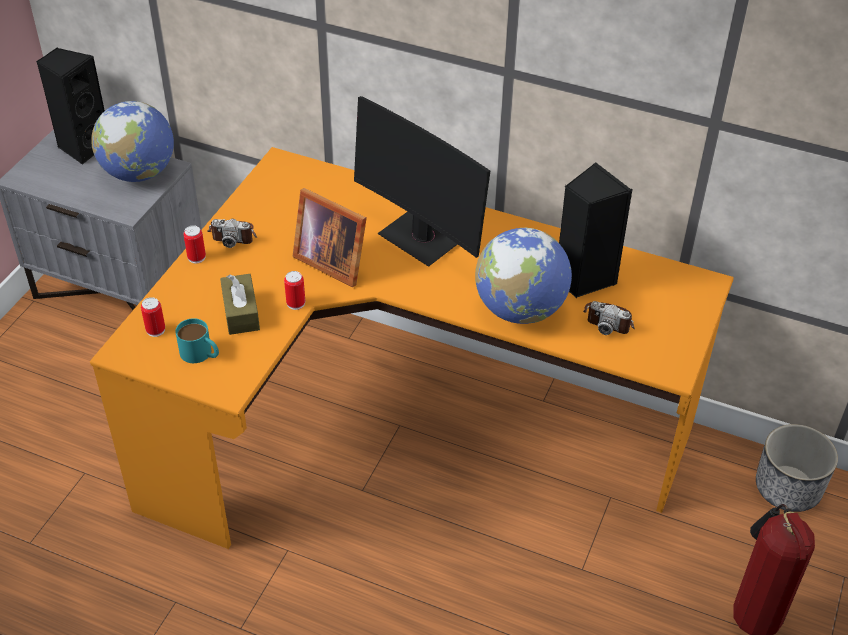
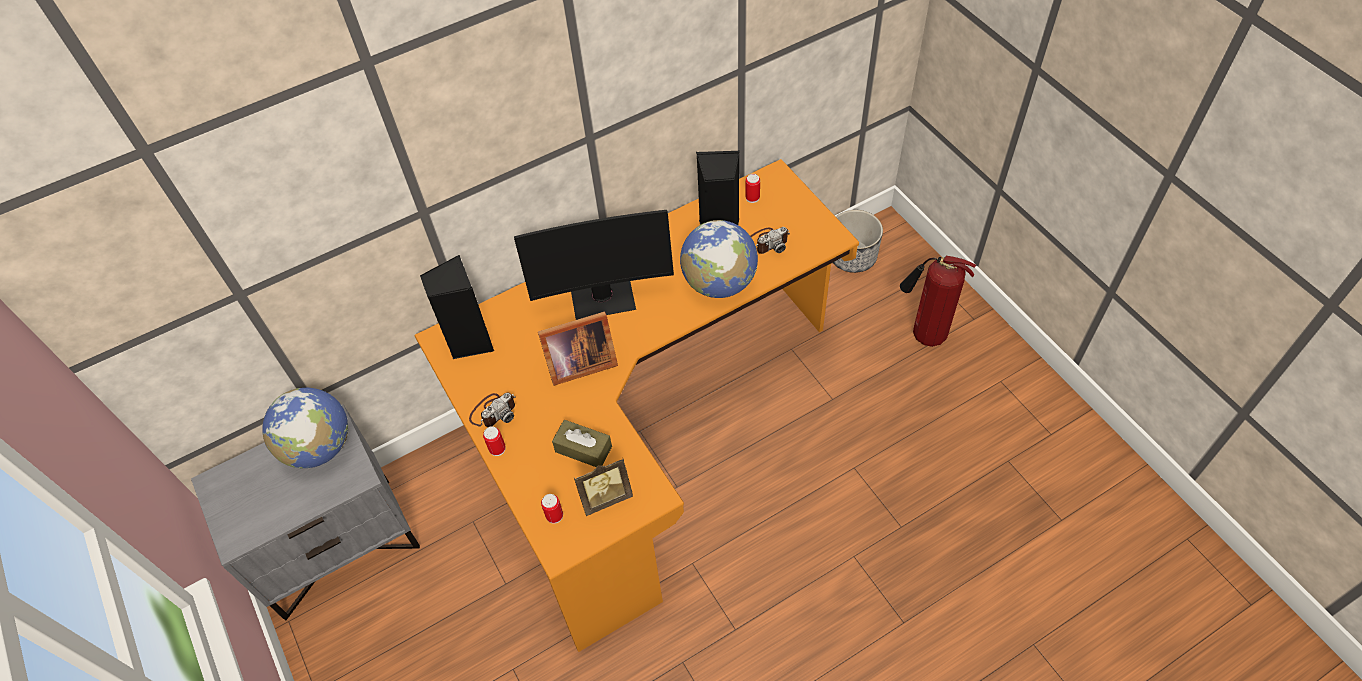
camera: 50 degrees left, 10 degrees up
black speaker [36,48,105,165] -> black speaker moved to [420,255,494,359]
turquoise mug [175,318,219,363] -> picture frame [574,457,633,516]
can [284,271,305,310] -> can moved to [745,174,760,203]

